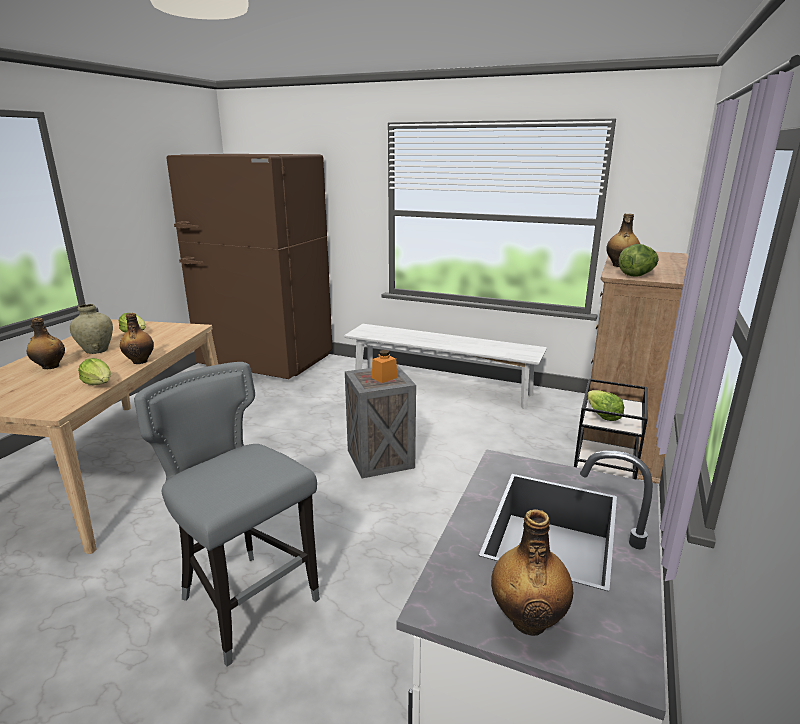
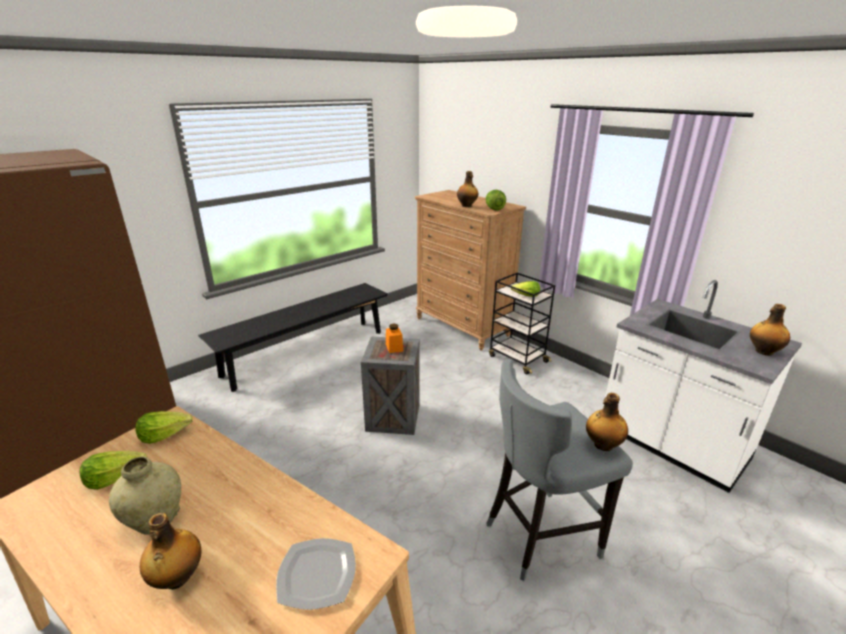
camera: 65 degrees left, 5 degrees up
lettuce [78,358,111,385] -> lettuce moved to [135,411,193,444]
bottle [120,313,154,364] -> bottle moved to [586,393,628,451]
white bench [344,324,547,409] -> black bench [198,283,388,392]
none -> plate [276,538,356,610]

